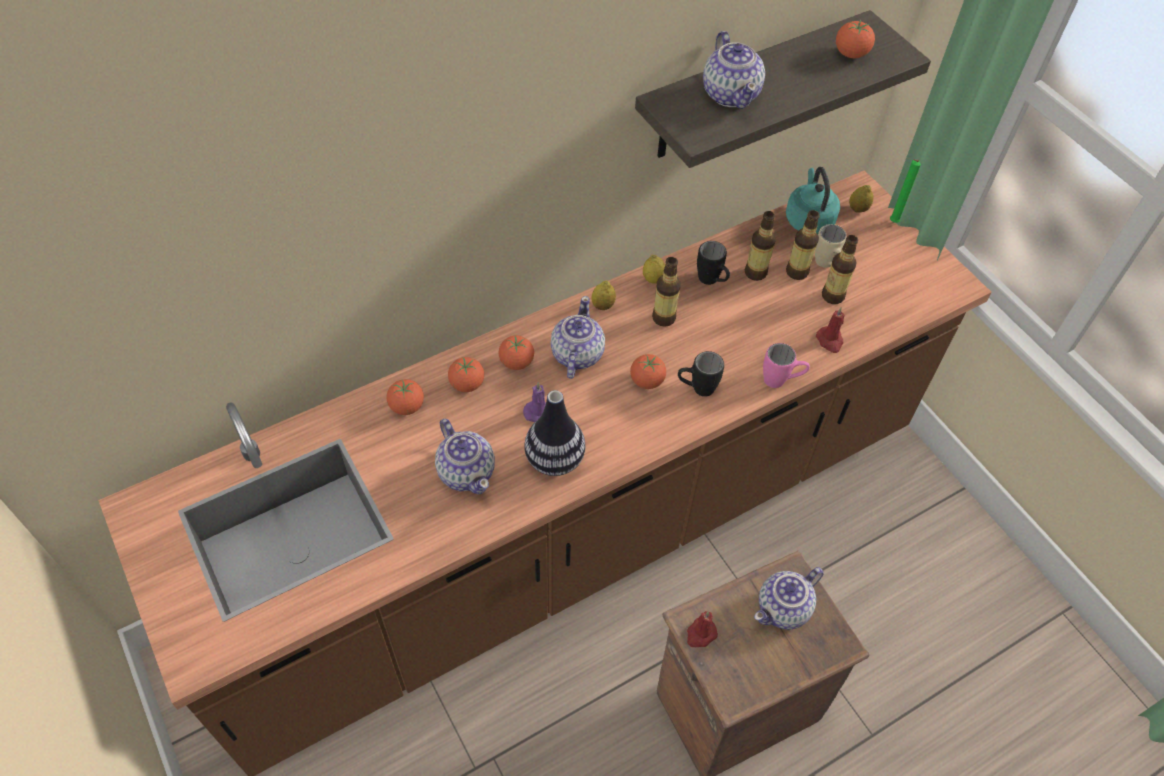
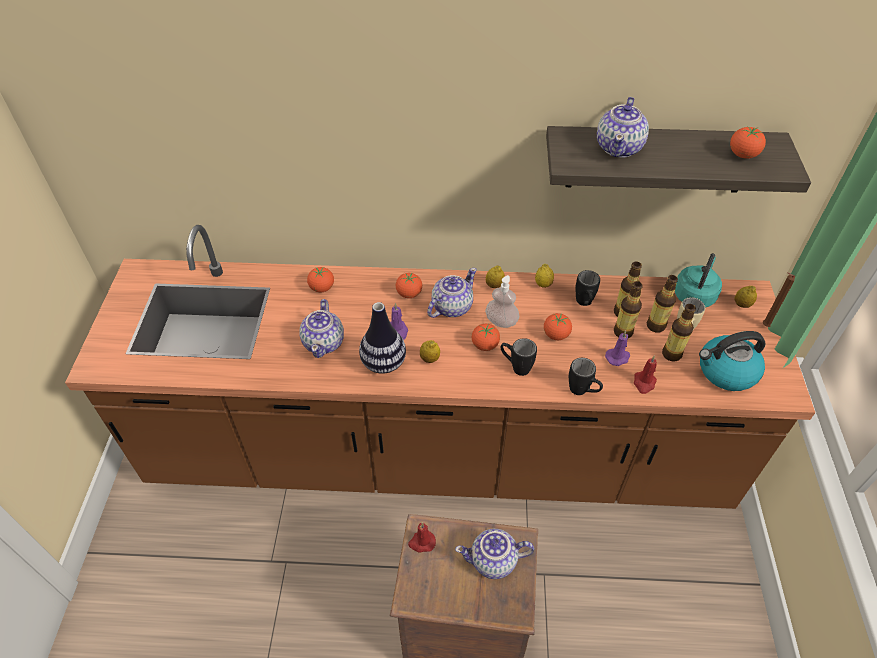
camera: 35 degrees right, 5 degrees down
tomato [448,357,484,392] -> tomato moved to [544,313,572,340]
bottle [652,257,681,327] -> bottle moved to [614,281,643,338]
pink mug [763,343,810,388] -> black mug [569,358,603,395]
green candle [890,159,921,223] -> brown candle [763,272,795,327]
none -> lemon [420,340,440,363]
none -> soap dispenser [485,275,519,328]
none -> purple candle [605,330,630,366]
none -> kettle [699,331,766,391]

